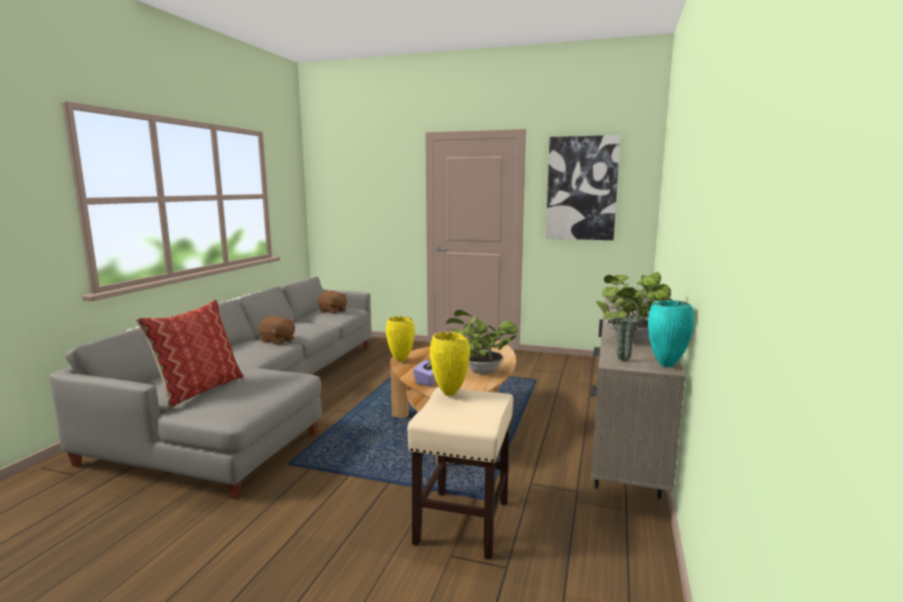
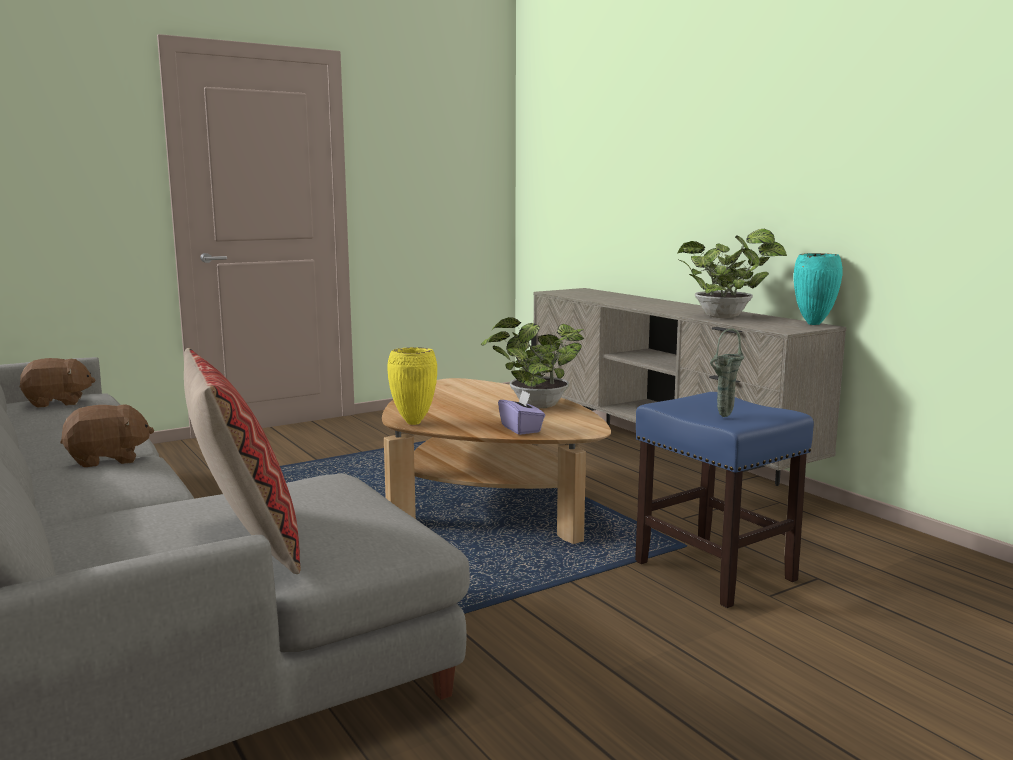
camera: 50 degrees left, 0 degrees up
beige stool [407,387,513,559] -> blue stool [635,392,814,608]
yellow vase [430,332,470,396] -> none
picture [546,135,621,240] -> none
green vase [610,300,639,361] -> green vase moved to [710,328,744,417]

